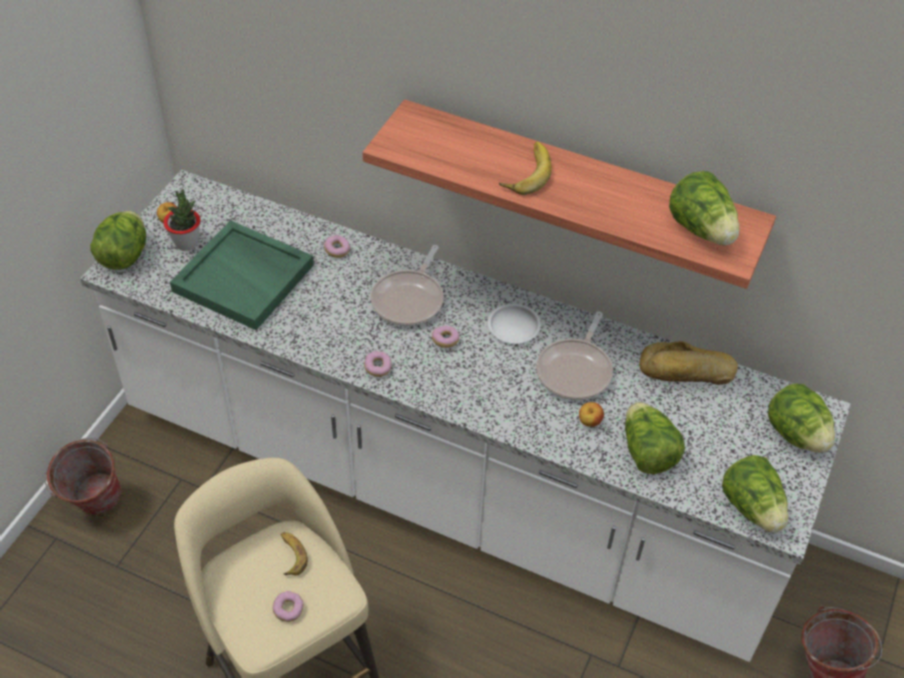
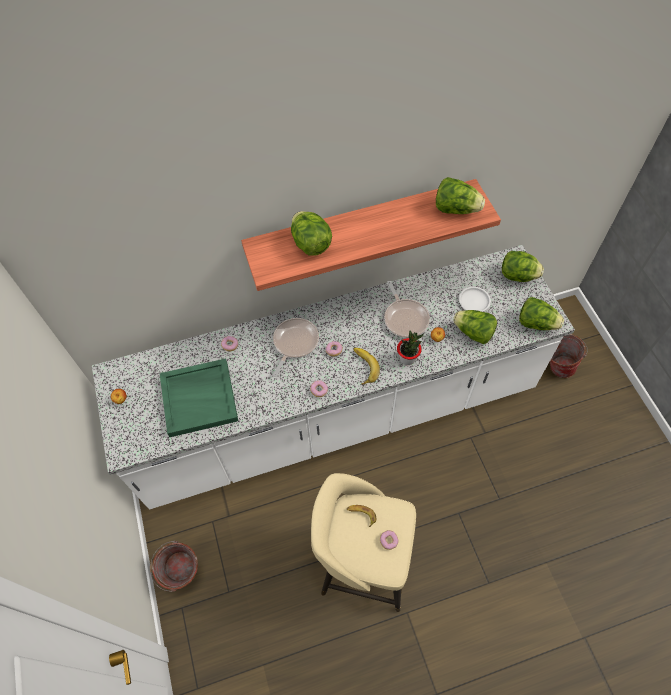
camera: 40 degrees left, 10 degrees up
lettuce [90,211,146,270] -> lettuce moved to [291,211,332,256]
potted plant [163,189,200,251] -> potted plant moved to [397,331,424,365]
frying pan [371,245,444,326] -> frying pan turned 135 degrees counterclockwise [273,318,319,377]
white plate [488,304,541,344] -> white plate moved to [459,287,491,312]
banana [499,142,552,195] -> banana moved to [353,348,380,385]
bread [639,341,738,385] -> none

